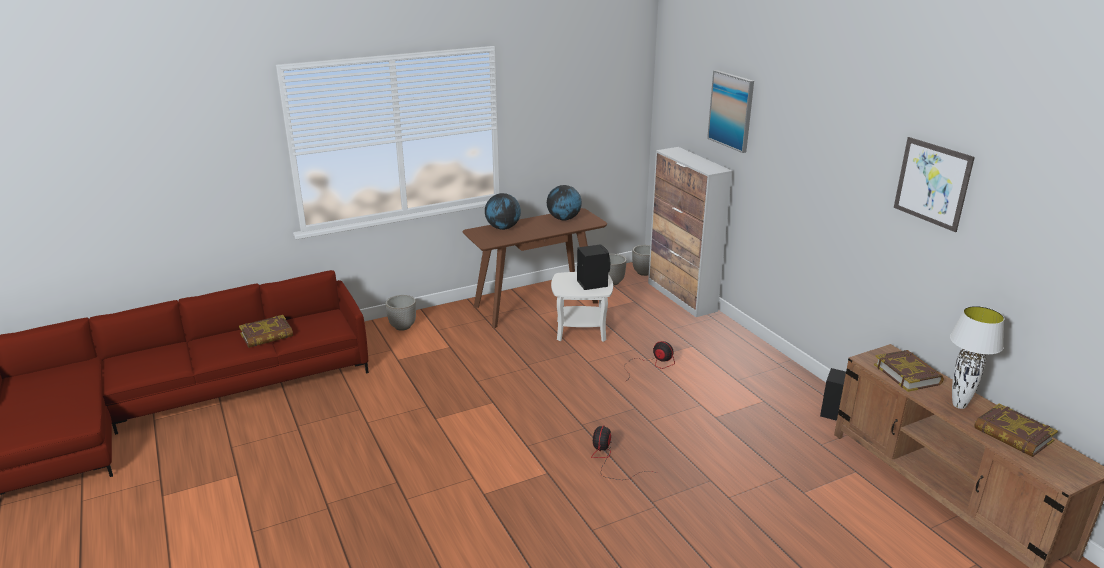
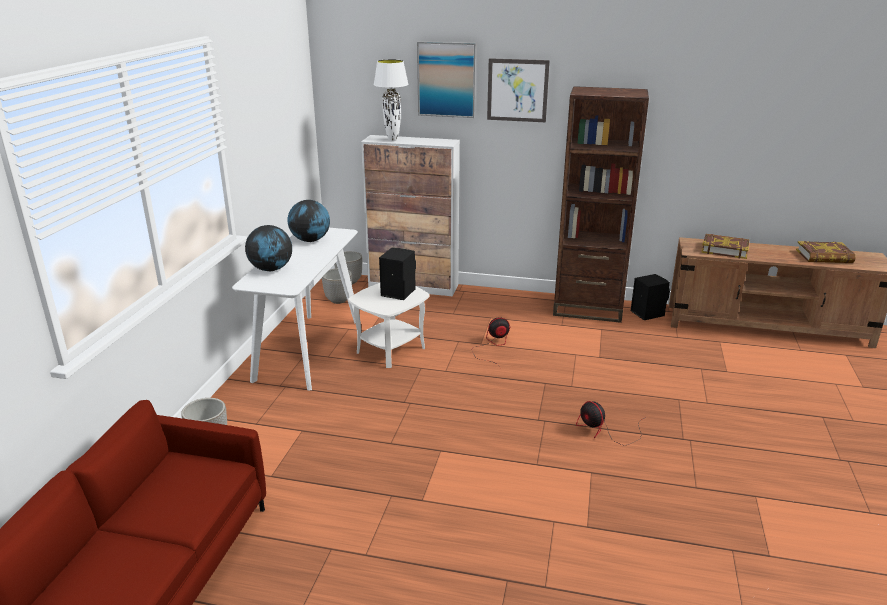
camera: 50 degrees left, 0 degrees up
book [239,315,293,348] -> none
brown console table [463,208,607,328] -> white console table [232,228,358,391]
picture [894,137,975,232] -> picture moved to [487,58,550,122]
white table lamp [950,306,1004,409] -> white table lamp moved to [373,59,409,141]
none -> brown bookcase [553,86,649,323]

